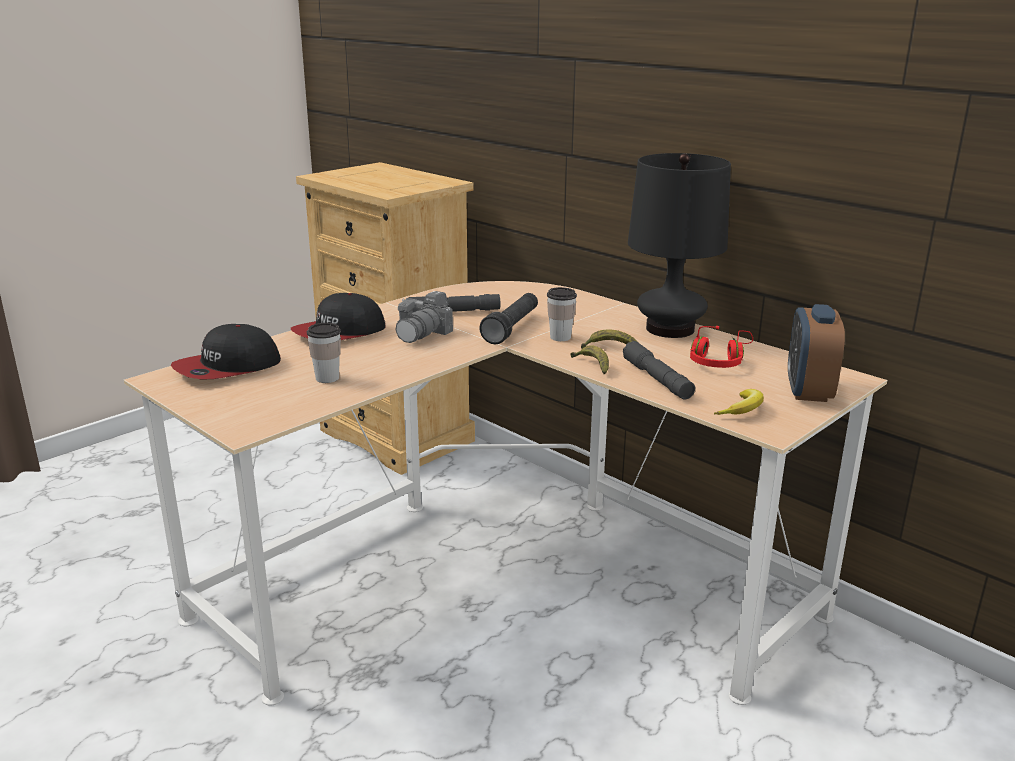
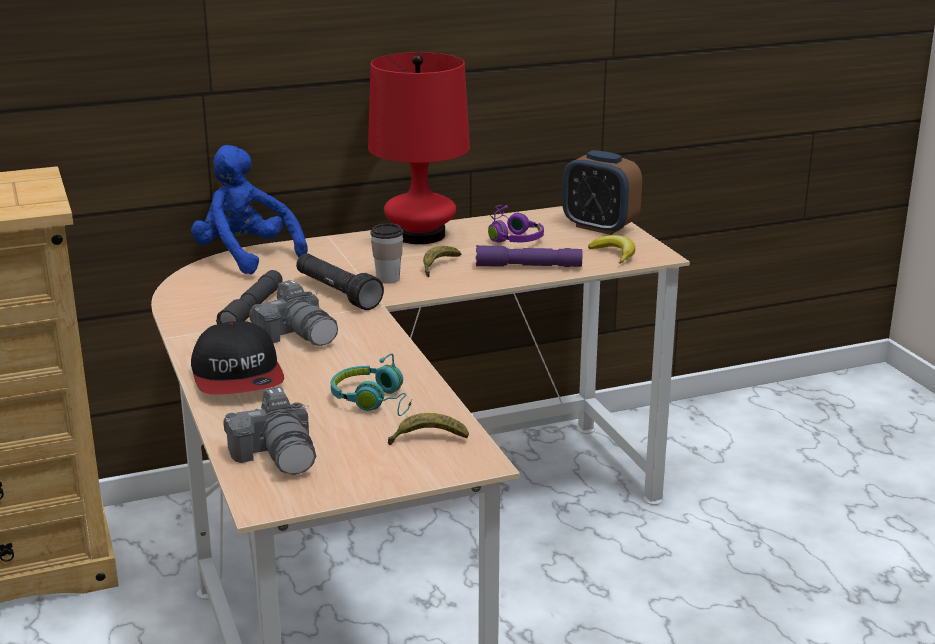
camera: 65 degrees left, 0 degrees up
cap [171,324,281,379] -> camera [223,386,316,475]
cup [307,323,341,383] -> turquoise headphones [331,353,412,416]
banana [570,345,609,374] -> banana moved to [388,413,469,445]
grey flashlight [623,341,695,399] -> purple flashlight [476,245,582,267]
black table lamp [628,153,731,338] -> red table lamp [368,52,470,244]
red headphones [690,326,753,368] -> purple headphones [488,205,544,243]
none -> blue plush toy [191,145,308,275]

